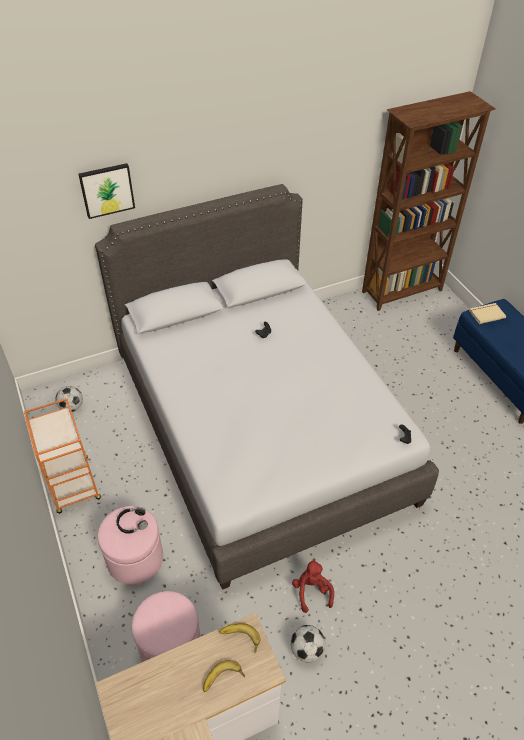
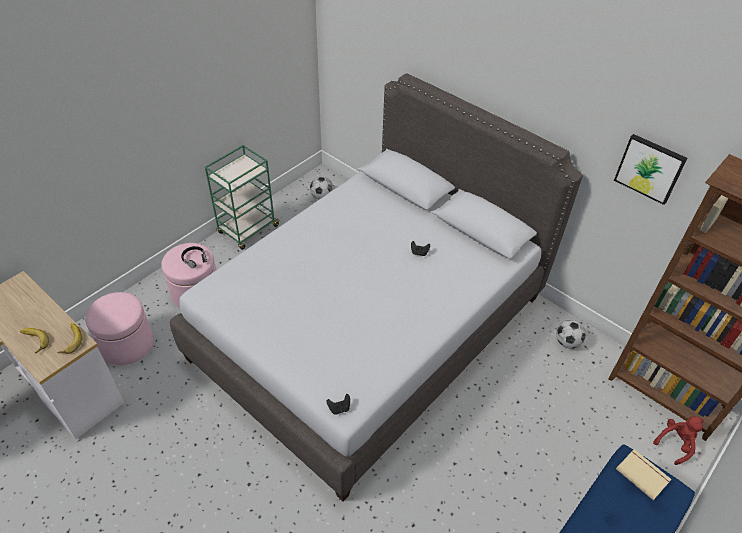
camera: 65 degrees right, 0 degrees up
orange cart [24,398,101,514] -> green cart [205,145,281,250]
picture [78,163,135,219] -> picture moved to [614,134,687,205]
football [291,625,325,663] -> football moved to [556,320,586,349]
red plush toy [292,559,334,613] -> red plush toy moved to [653,416,704,465]

